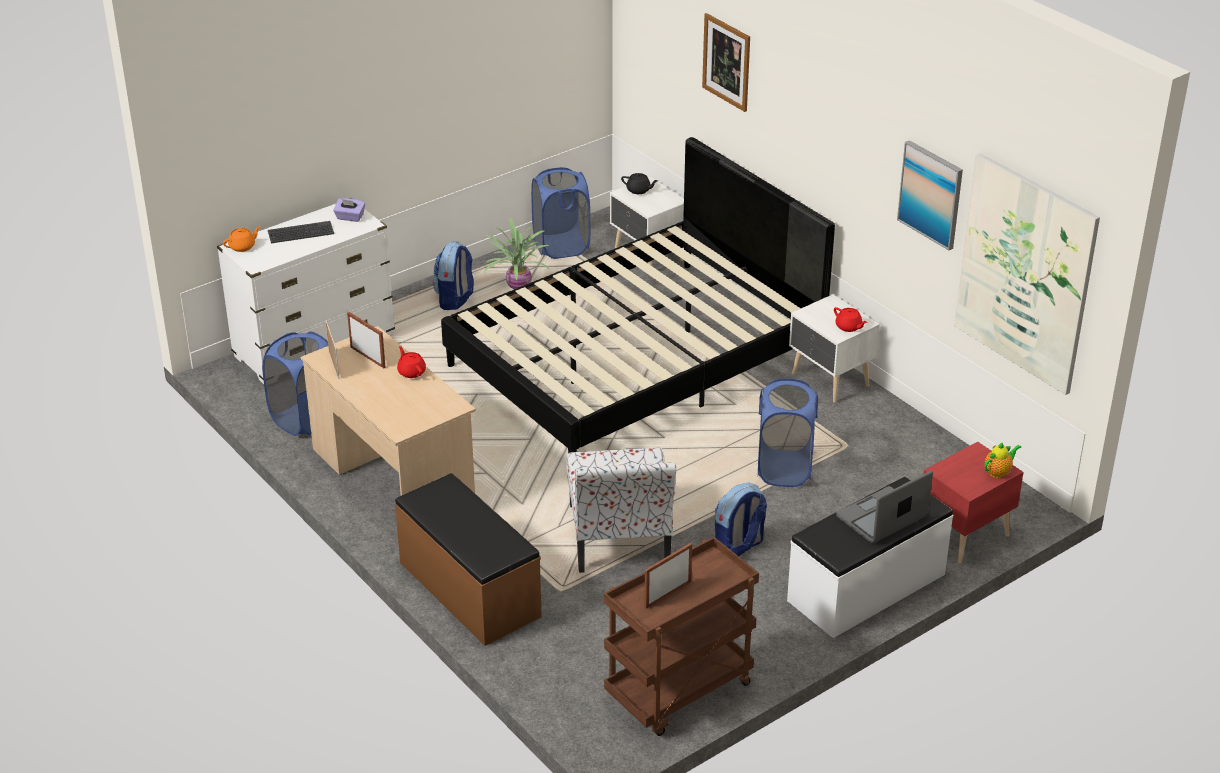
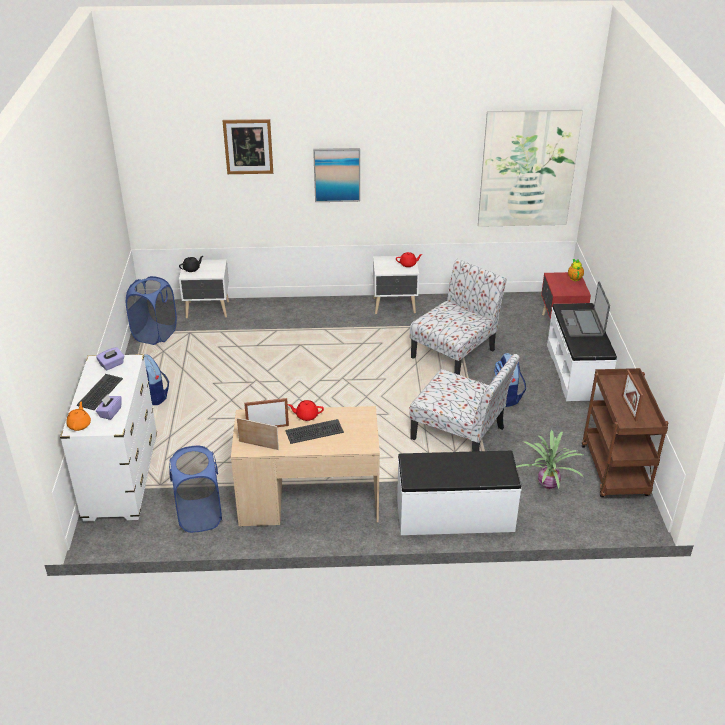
camera: 55 degrees left, 0 degrees up
brown bench [395,473,542,646] -> white bench [397,451,521,535]
black bed [441,137,835,453] -> none
potted plant [484,218,550,289] -> potted plant moved to [516,430,583,489]
blue laundry basket [758,378,818,487] -> chair [410,259,507,375]
picture [897,140,963,250] -> picture moved to [313,148,360,202]
none -> purple tissue box [96,394,122,420]
none -> keyboard [285,419,344,444]

